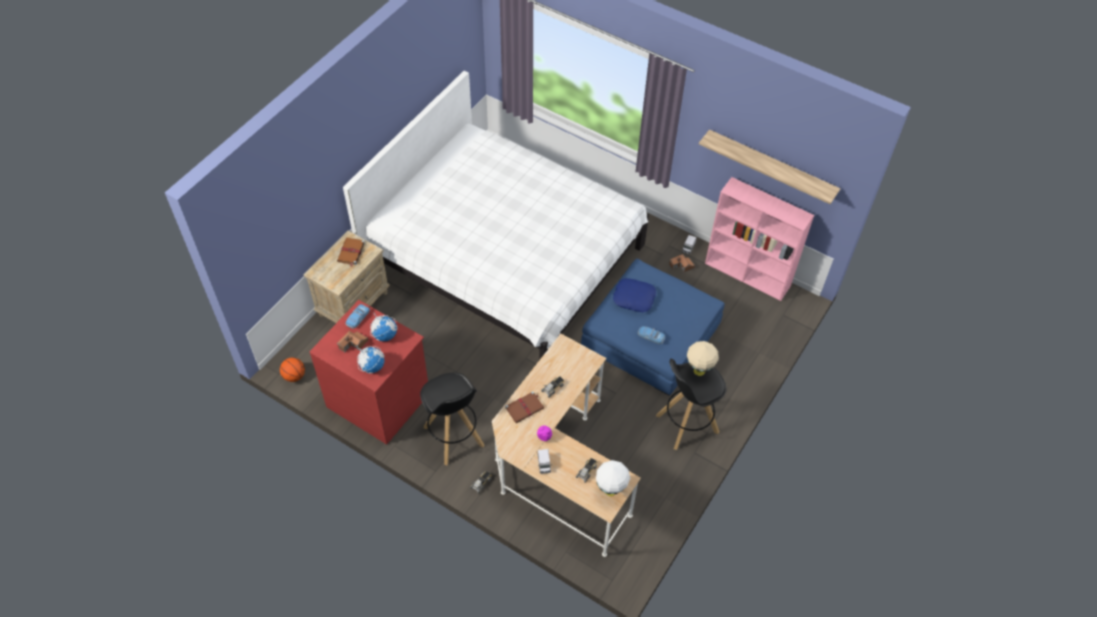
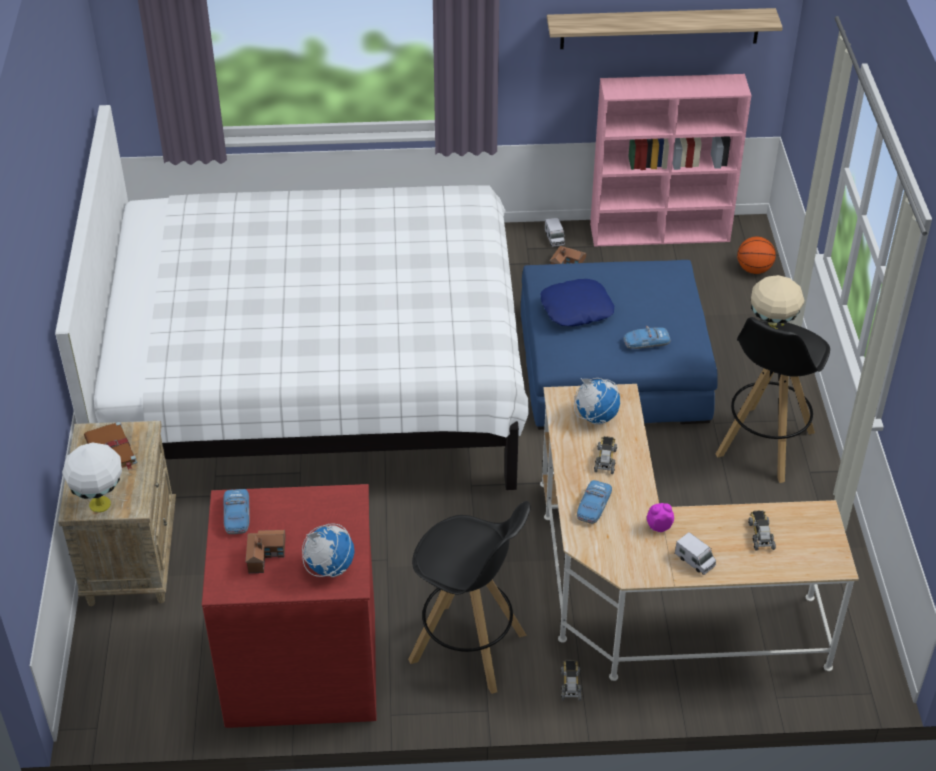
camera: 35 degrees left, 10 degrees down
basketball [280,357,305,382] -> basketball moved to [737,237,776,274]
globe [370,313,397,341] -> globe moved to [574,378,620,425]
brown book [505,391,544,423] -> toy car [577,480,612,524]
white table lamp [596,460,630,496] -> white table lamp moved to [62,443,122,513]

